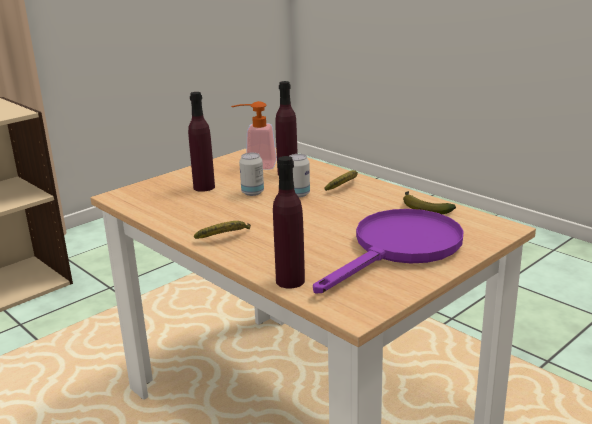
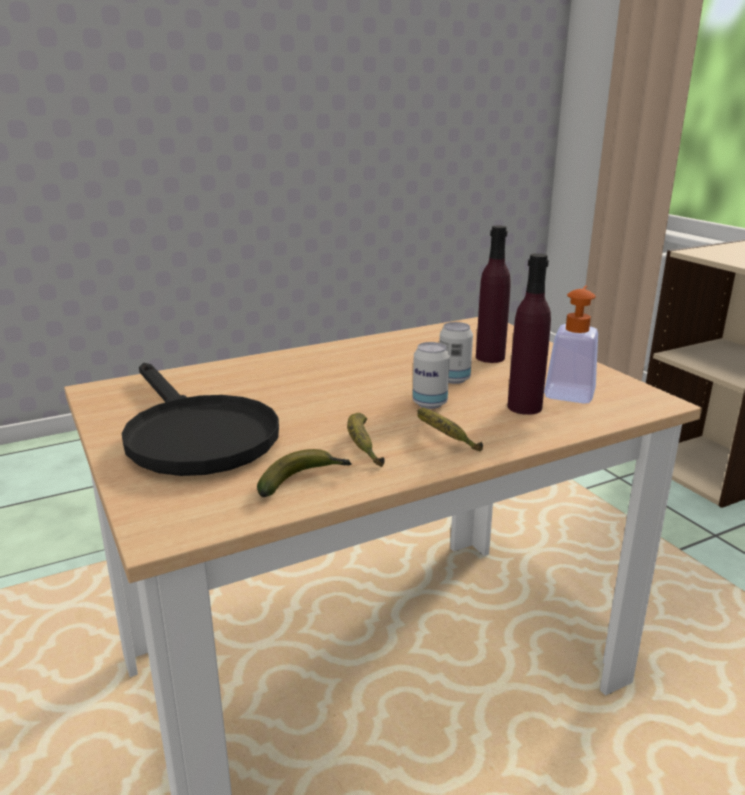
camera: 105 degrees right, 0 degrees up
banana [194,221,251,239] -> banana moved to [347,413,385,467]
purple bottle [273,156,305,288] -> none
purple frying pan [313,209,464,293] -> black frying pan [121,363,279,476]

